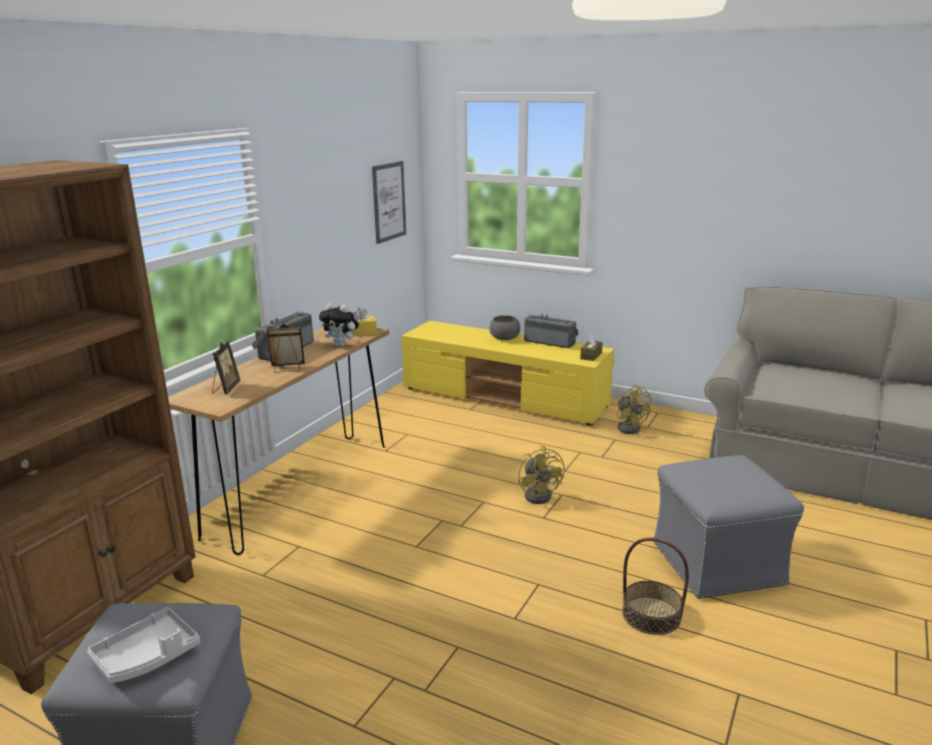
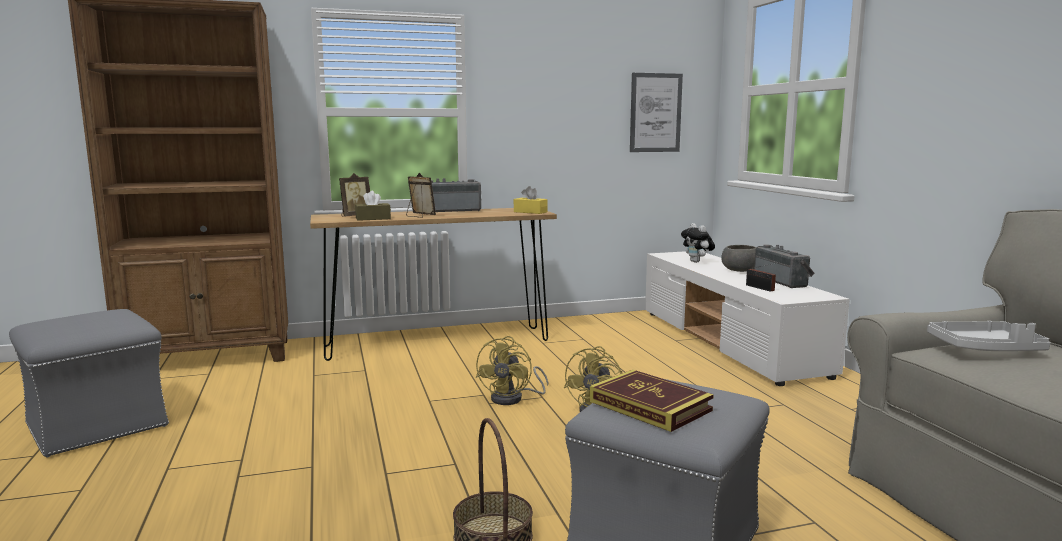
camera: 45 degrees right, 10 degrees down
grey tray [87,607,200,683] -> grey tray moved to [927,321,1051,351]
plush toy [319,303,359,347] -> plush toy moved to [681,223,715,263]
yellow tv stand [402,321,614,426] -> white tv stand [645,251,850,386]
brown tissue box [580,334,603,361] -> brown tissue box moved to [355,191,391,221]
yellow fan [616,385,652,434] -> yellow fan moved to [476,336,548,405]
none -> book [589,370,714,432]
none -> radio [746,262,779,292]

